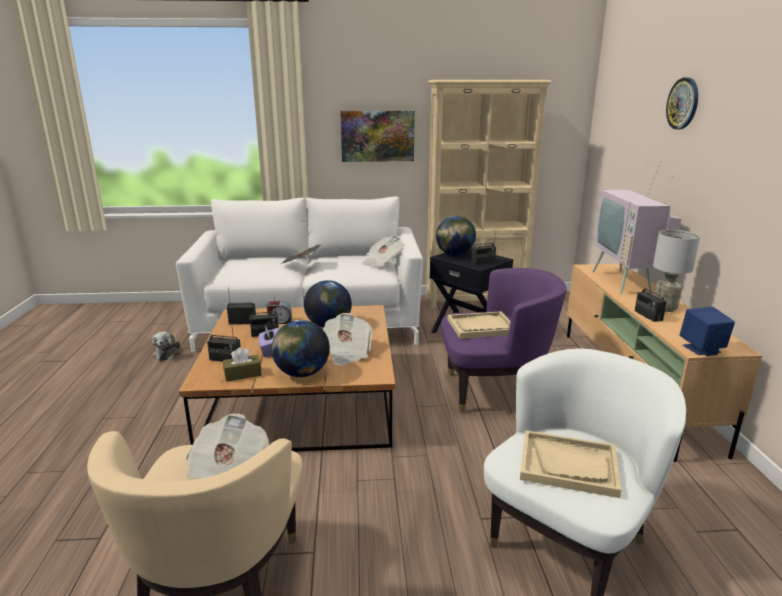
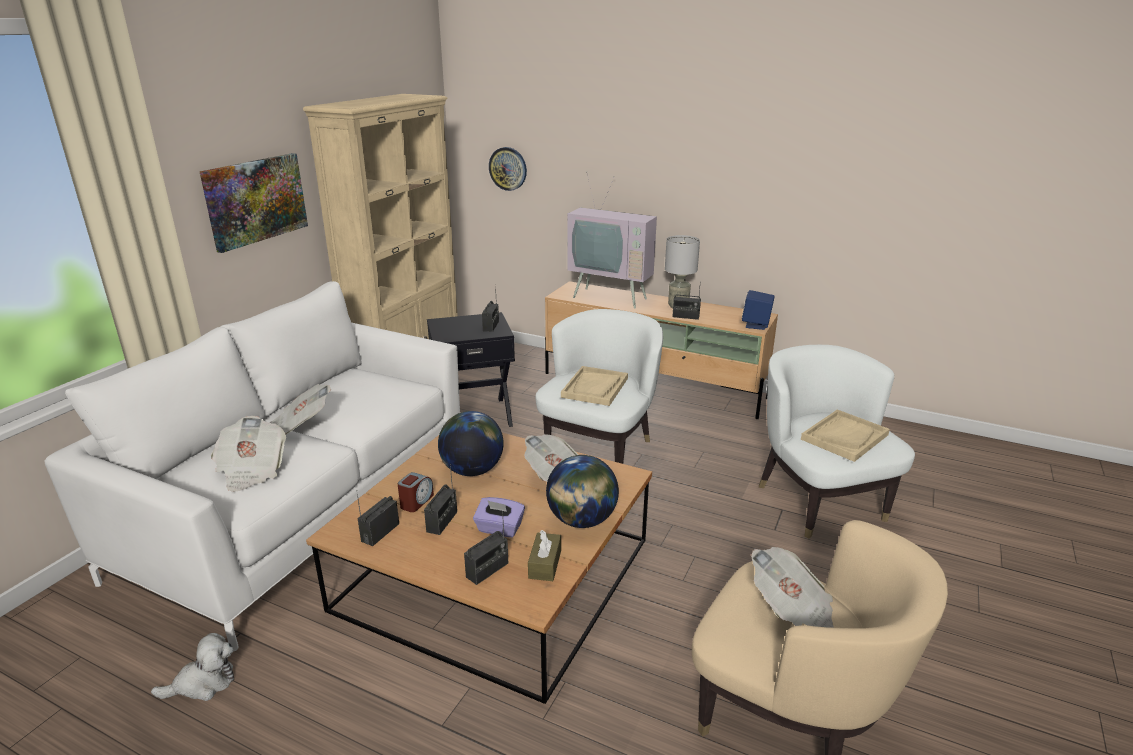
camera: 60 degrees left, 5 degrees up
plush toy [152,331,180,361] -> plush toy turned 45 degrees counterclockwise [151,633,234,701]
newspaper [362,236,404,266] -> newspaper moved to [211,416,286,492]
globe [436,216,476,256] -> none
purple armchair [441,268,566,413] -> white armchair [535,309,663,464]
wall clock [666,78,698,129] -> wall clock moved to [489,147,527,191]

